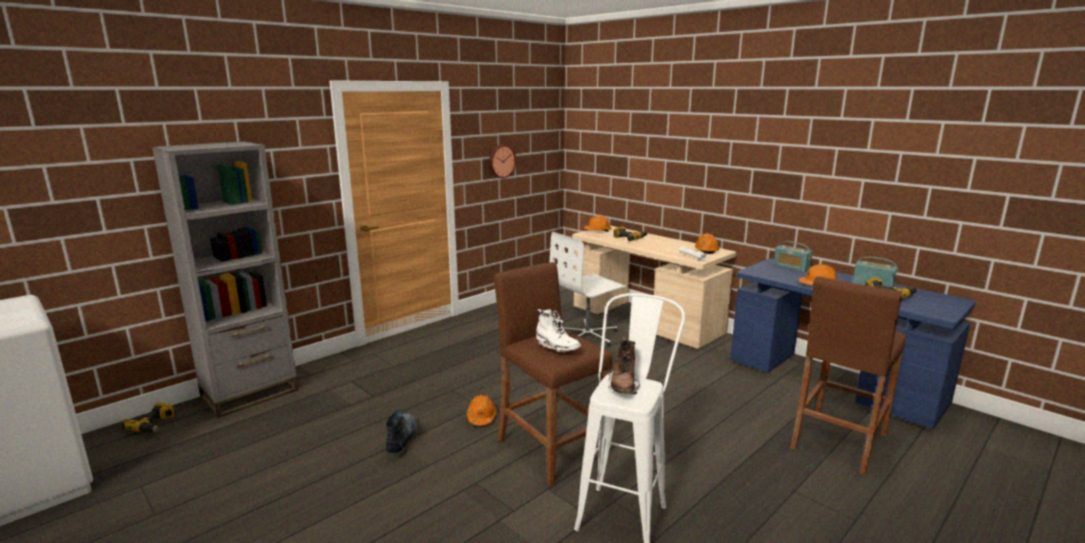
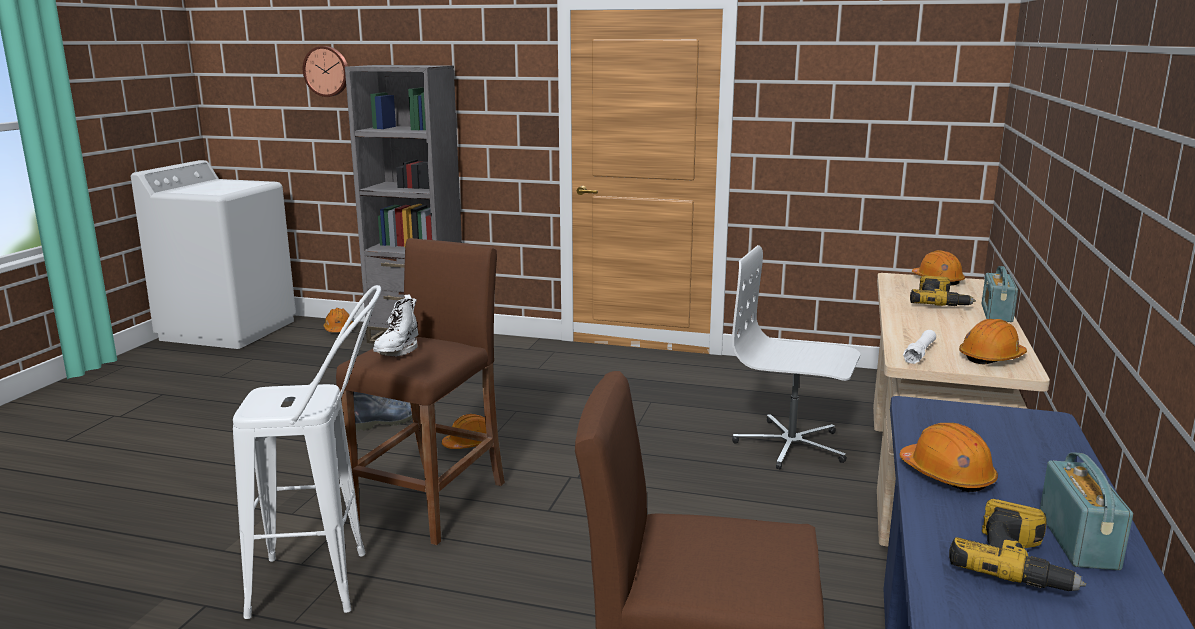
camera: 60 degrees right, 0 degrees up
power drill [122,403,175,433] -> orange hard hat [324,308,353,332]
wall clock [489,145,516,178] -> wall clock moved to [303,46,348,97]
brown boot [608,337,640,394] -> none
radio [773,241,813,272] -> radio moved to [981,266,1018,322]

